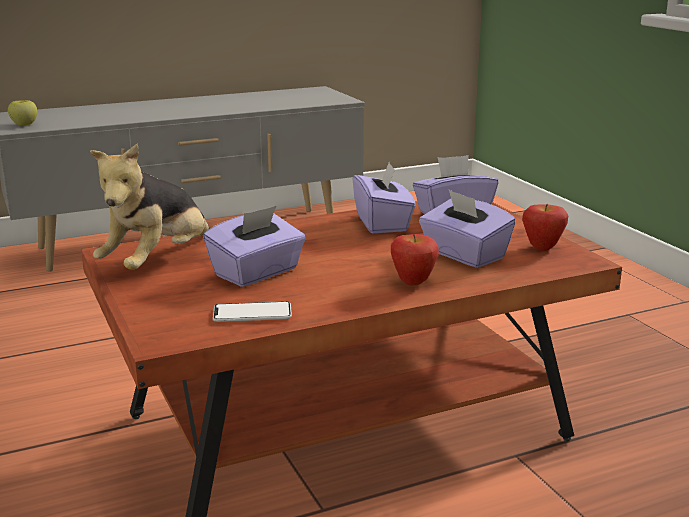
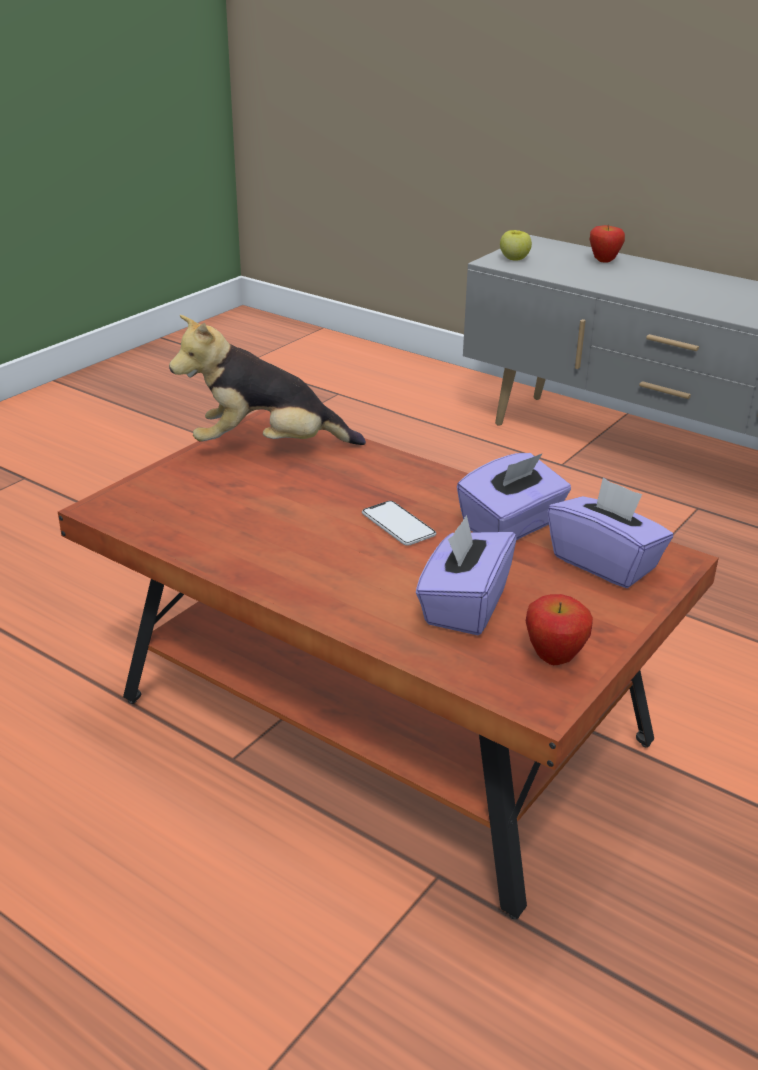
camera: 60 degrees right, 10 degrees up
purple tissue box [203,206,306,287] -> none
phone [213,301,292,322] -> phone moved to [362,501,436,546]
apple [391,234,439,286] -> apple moved to [590,225,625,263]

